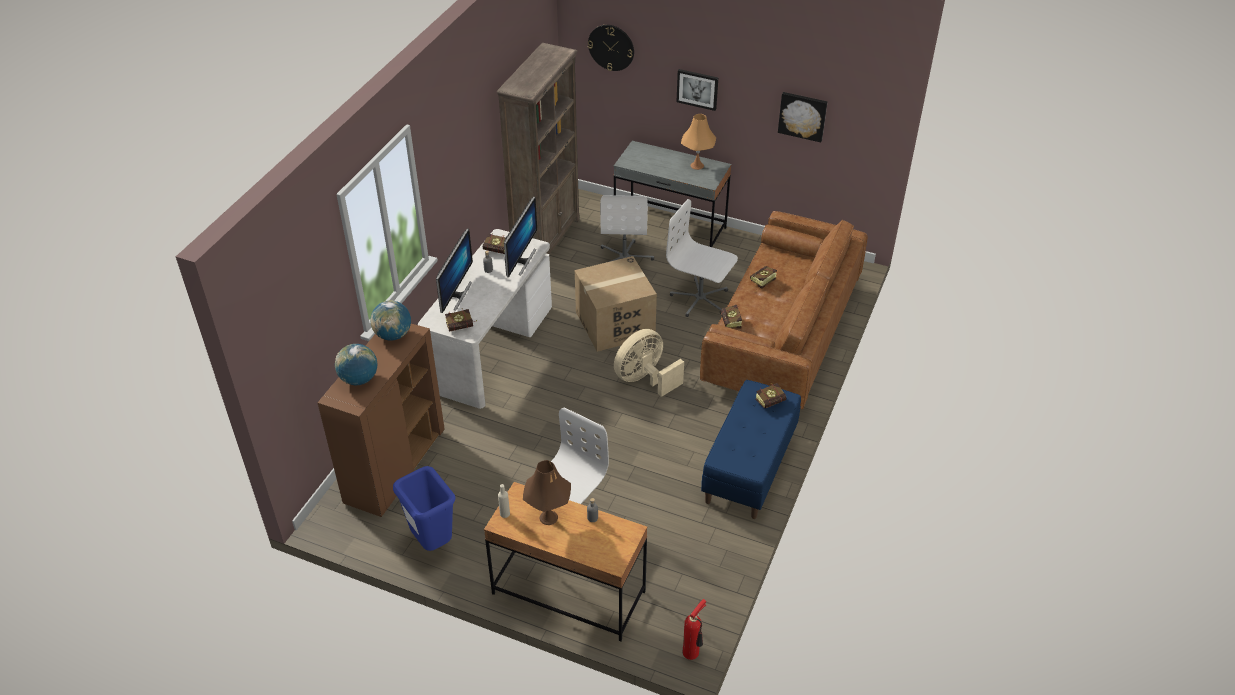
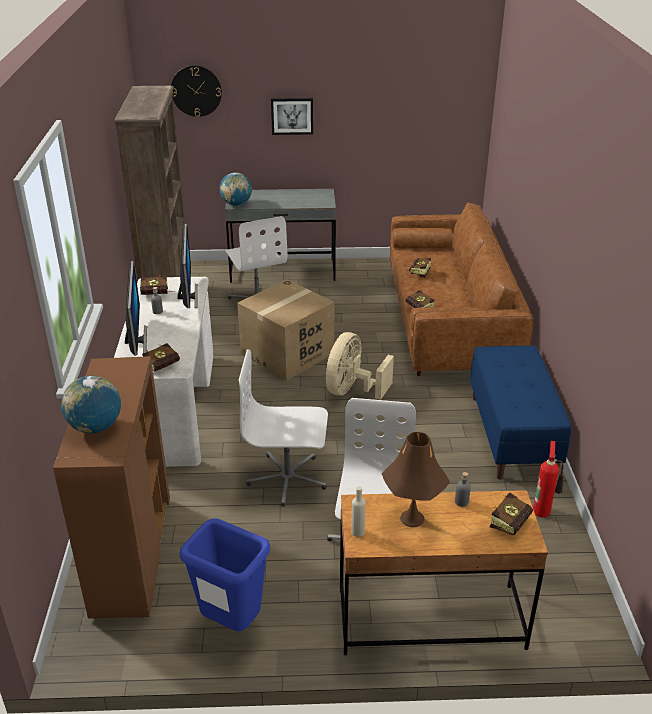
camera: 25 degrees left, 10 degrees down
globe [370,300,411,341] -> globe moved to [219,172,252,206]
white office chair [666,199,738,317] -> white office chair moved to [239,350,328,507]
orange table lamp [681,114,716,170] -> none
fire extinguisher [683,599,706,660] -> fire extinguisher moved to [533,441,564,517]
book [755,383,786,408] -> book moved to [490,492,533,535]
picture [778,92,827,142] -> none

